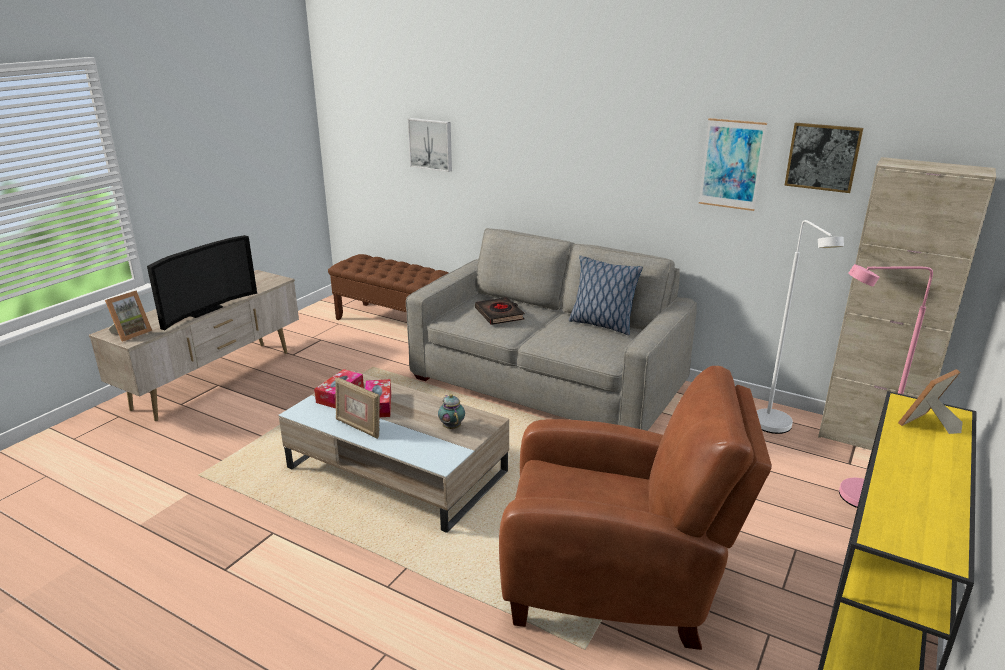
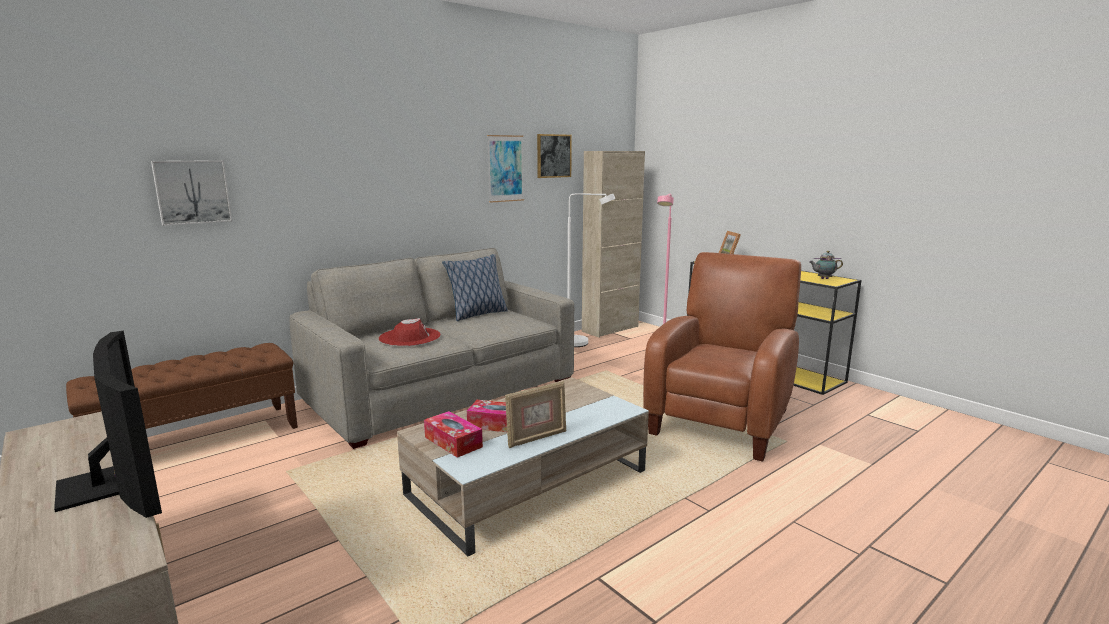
camera: 70 degrees left, 10 degrees down
picture frame [105,290,152,342] -> none
teapot [438,394,465,429] -> teapot moved to [809,251,843,279]
black book [475,297,525,325] -> red hat [379,318,441,346]

